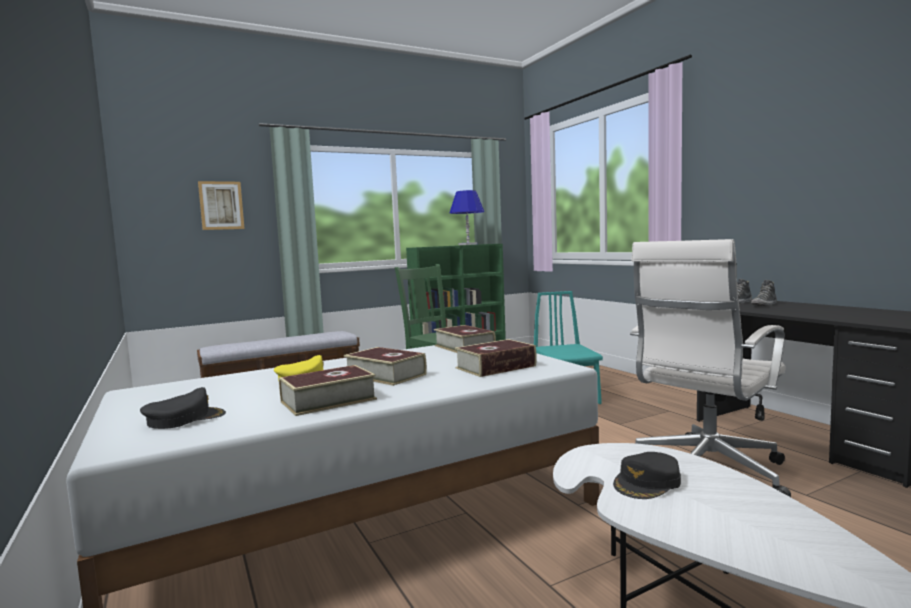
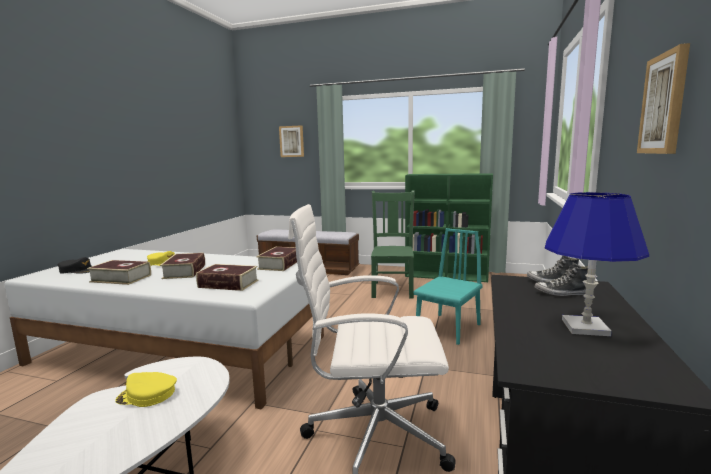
camera: 45 degrees right, 5 degrees up
blue table lamp [450,190,484,245] -> blue table lamp moved to [544,192,649,336]
black cap [613,452,681,499] -> yellow cap [115,372,177,407]
none -> picture [637,43,690,154]

